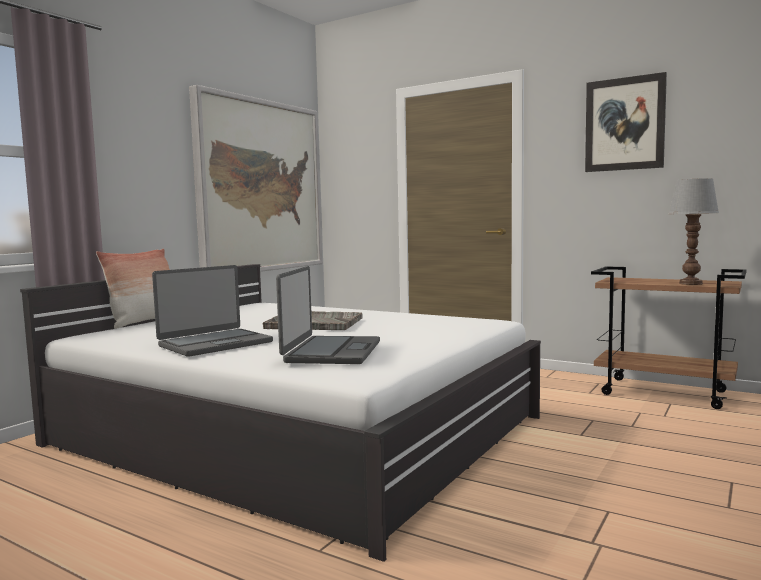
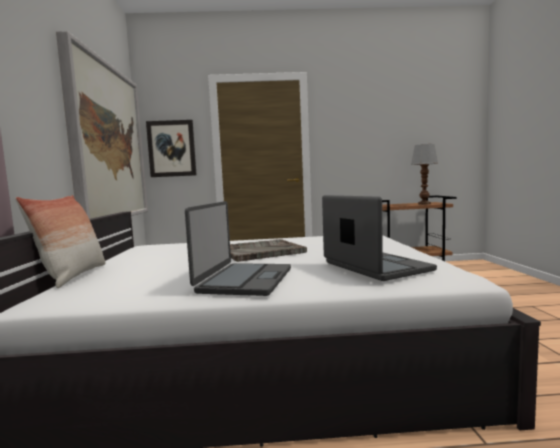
camera: 35 degrees left, 0 degrees up
picture [585,72,667,172] -> picture moved to [146,120,196,177]

